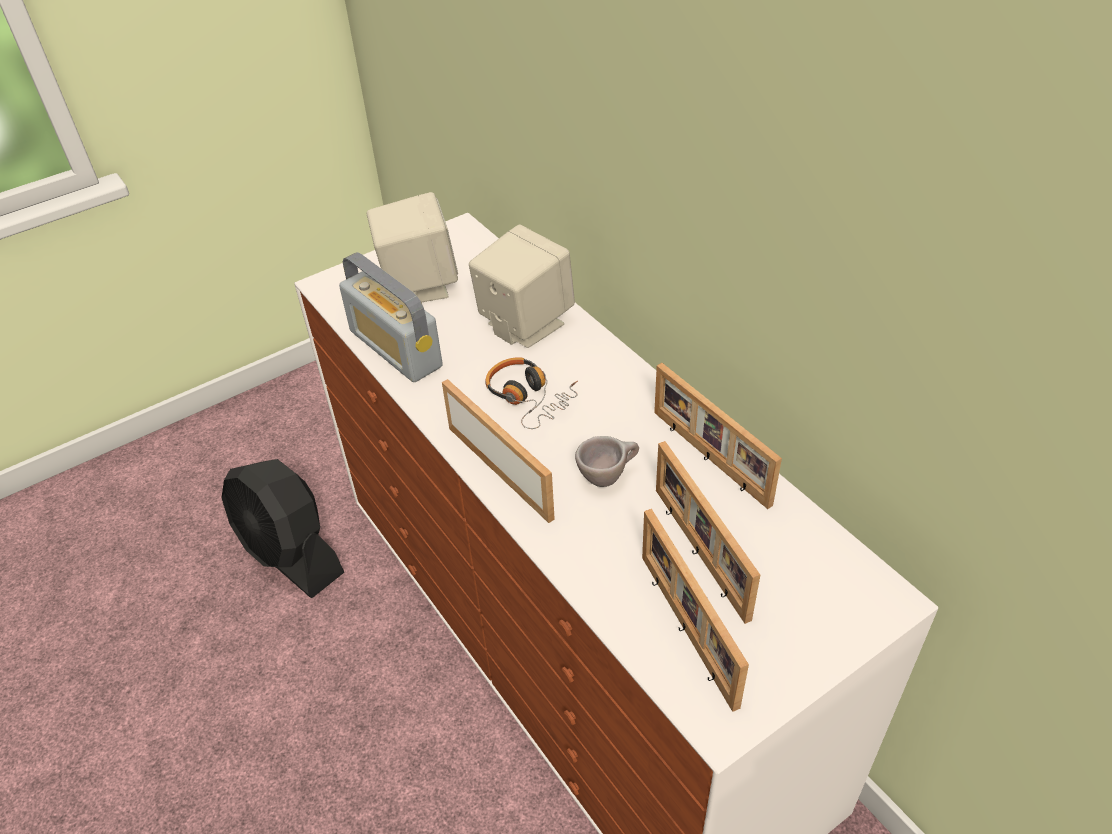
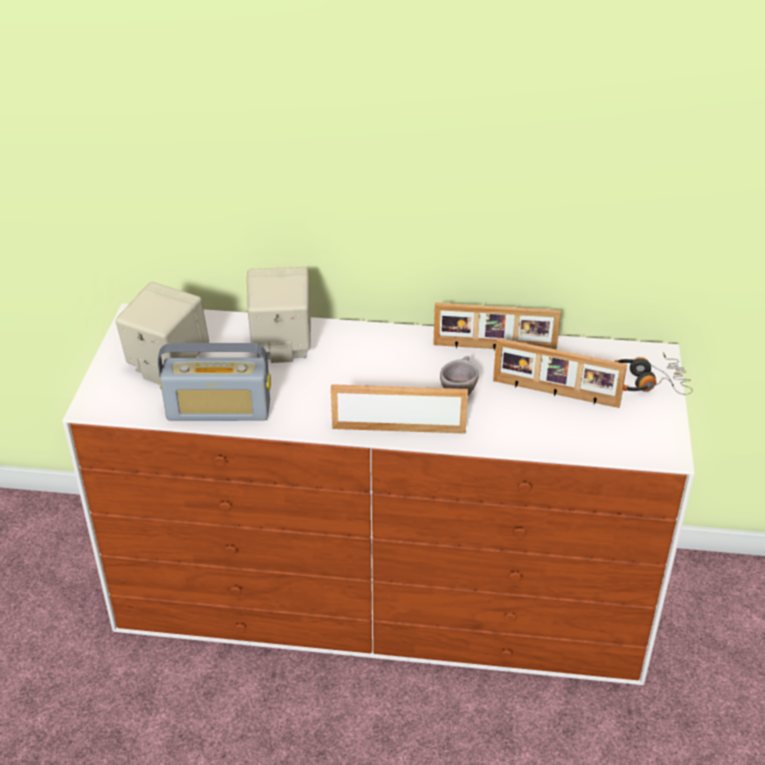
camera: 50 degrees left, 5 degrees down
black fan [221,459,344,598] -> none
headphones [485,357,578,429] -> headphones moved to [614,352,693,395]
picture frame [642,509,749,712] -> none

